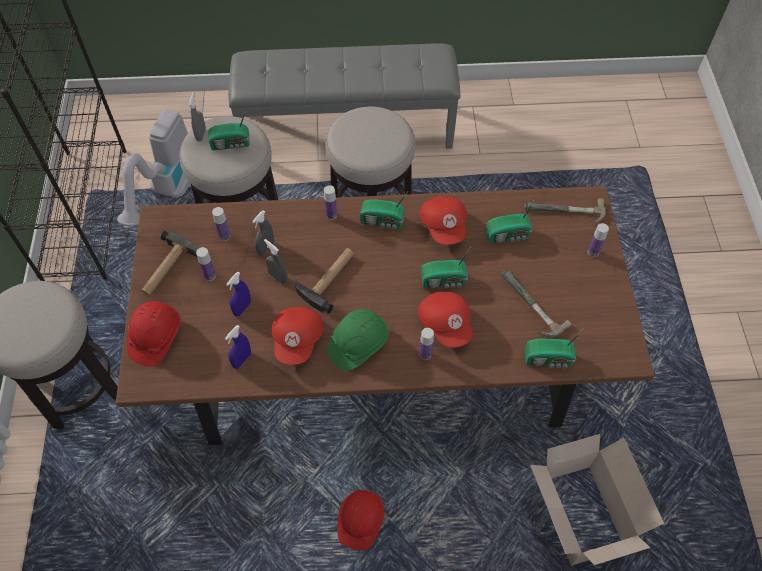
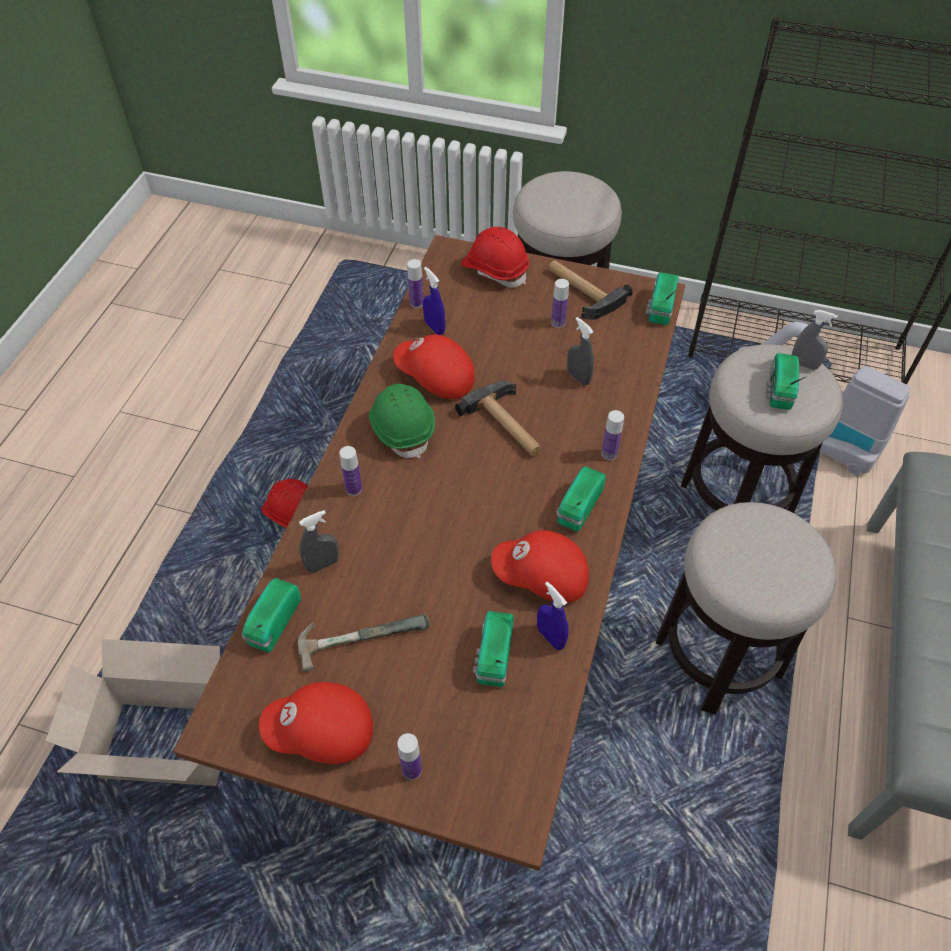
camera: 110 degrees right, 5 degrees down
bottle [212,207,231,241] -> bottle moved to [407,259,424,308]
blue spray bottle [226,272,251,317] -> blue spray bottle moved to [537,581,569,650]
grey spray bottle [264,239,288,284] -> grey spray bottle moved to [299,510,339,573]
red cap [418,292,473,347] -> red cap moved to [259,682,373,764]
radio [421,247,471,288] -> radio moved to [646,273,679,325]
hammer [524,198,606,224] -> none

